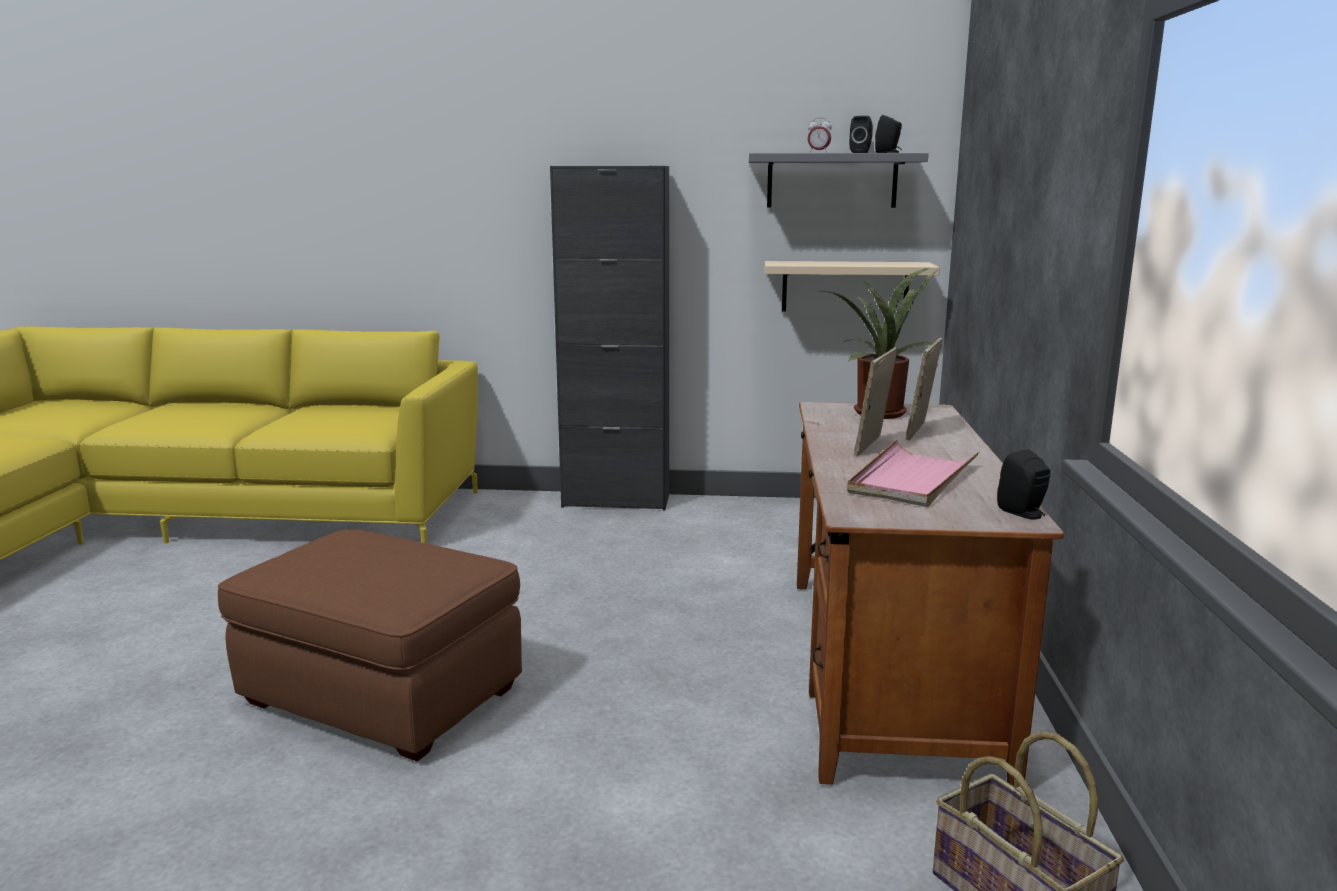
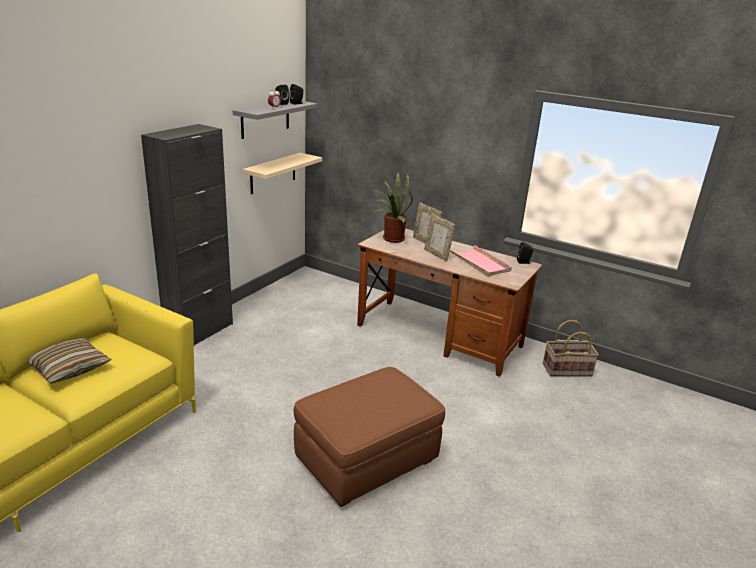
camera: 65 degrees left, 10 degrees up
none -> pillow [26,338,112,384]

